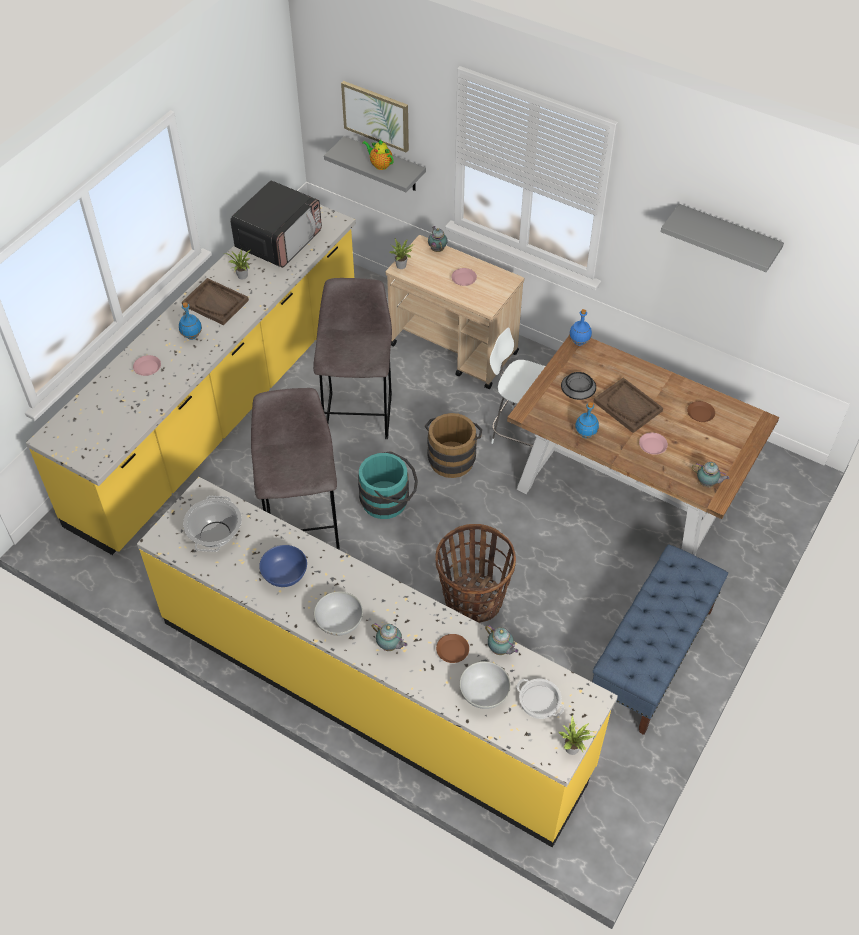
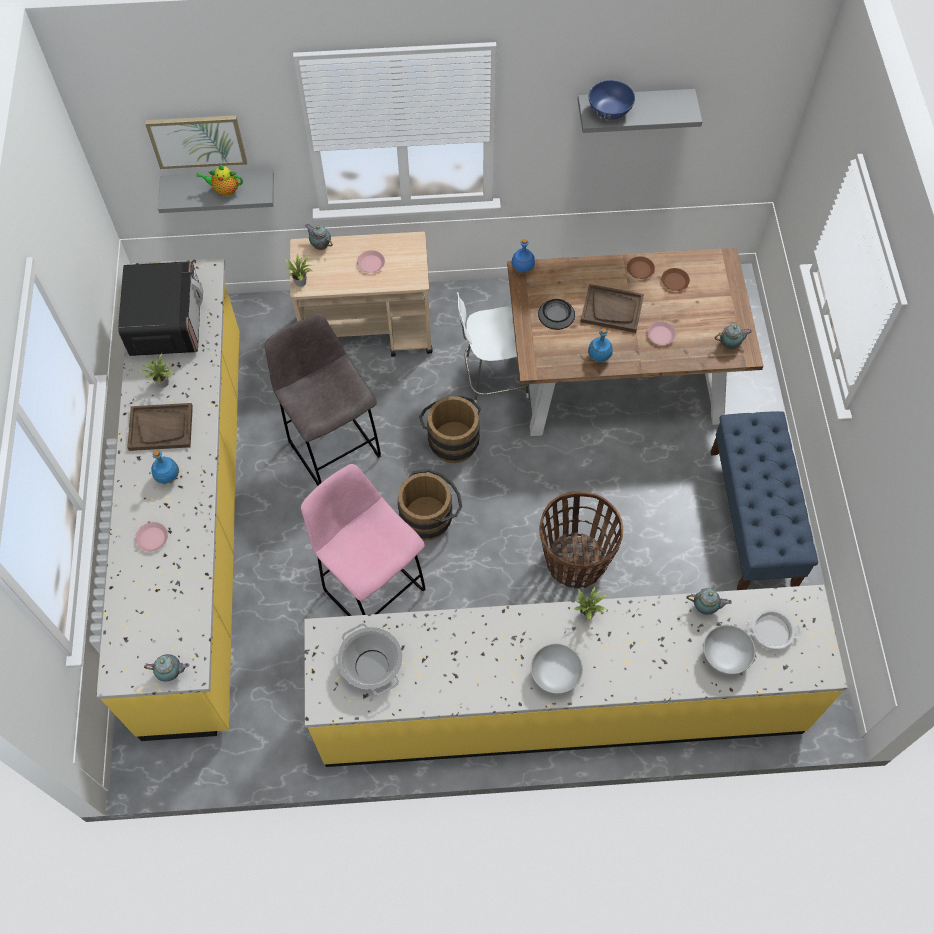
camera: 35 degrees left, 10 degrees up
grey stool [251,388,340,550] -> pink stool [301,464,426,616]
blue bowl [259,545,307,587] -> blue bowl moved to [589,80,635,120]
turquoise bucket [358,451,418,519] -> brown bucket [398,469,462,540]
teapot [372,623,408,651] -> teapot moved to [144,654,189,682]
brown plate [436,634,469,663] -> brown plate moved to [627,256,655,279]
potted plant [559,716,596,755] -> potted plant moved to [574,587,608,620]

